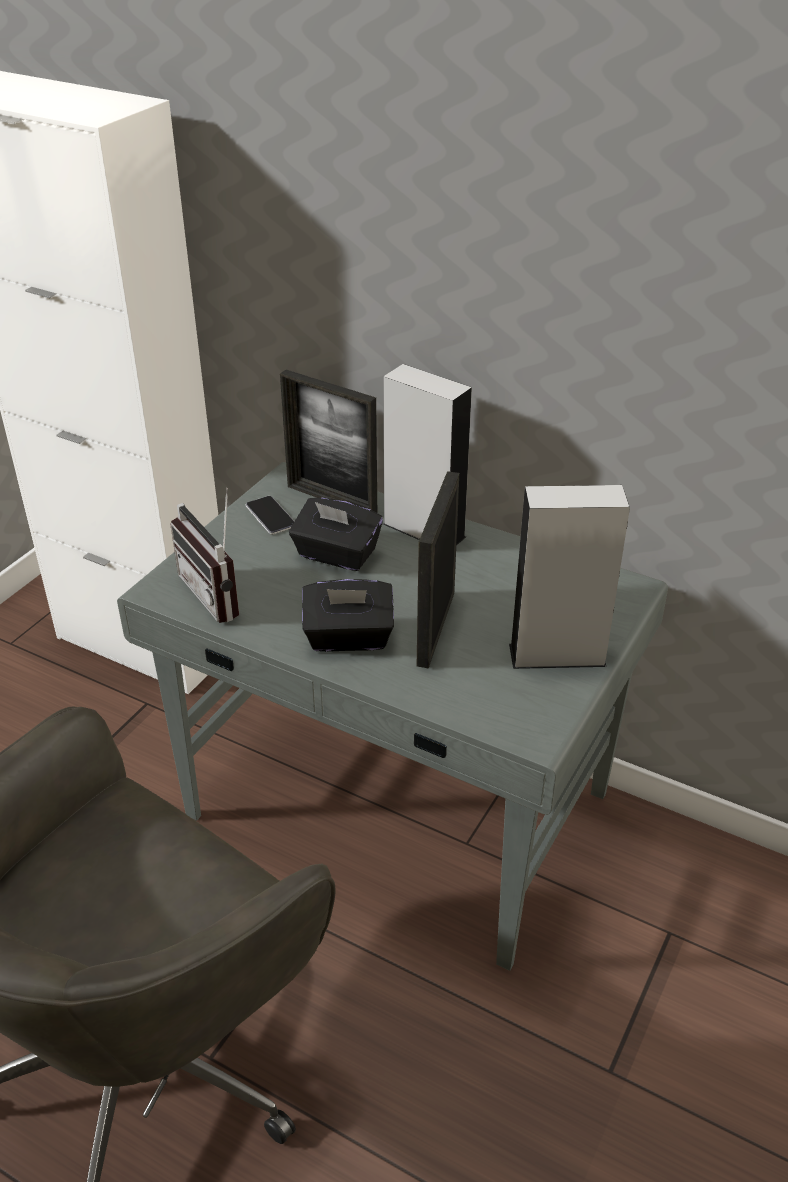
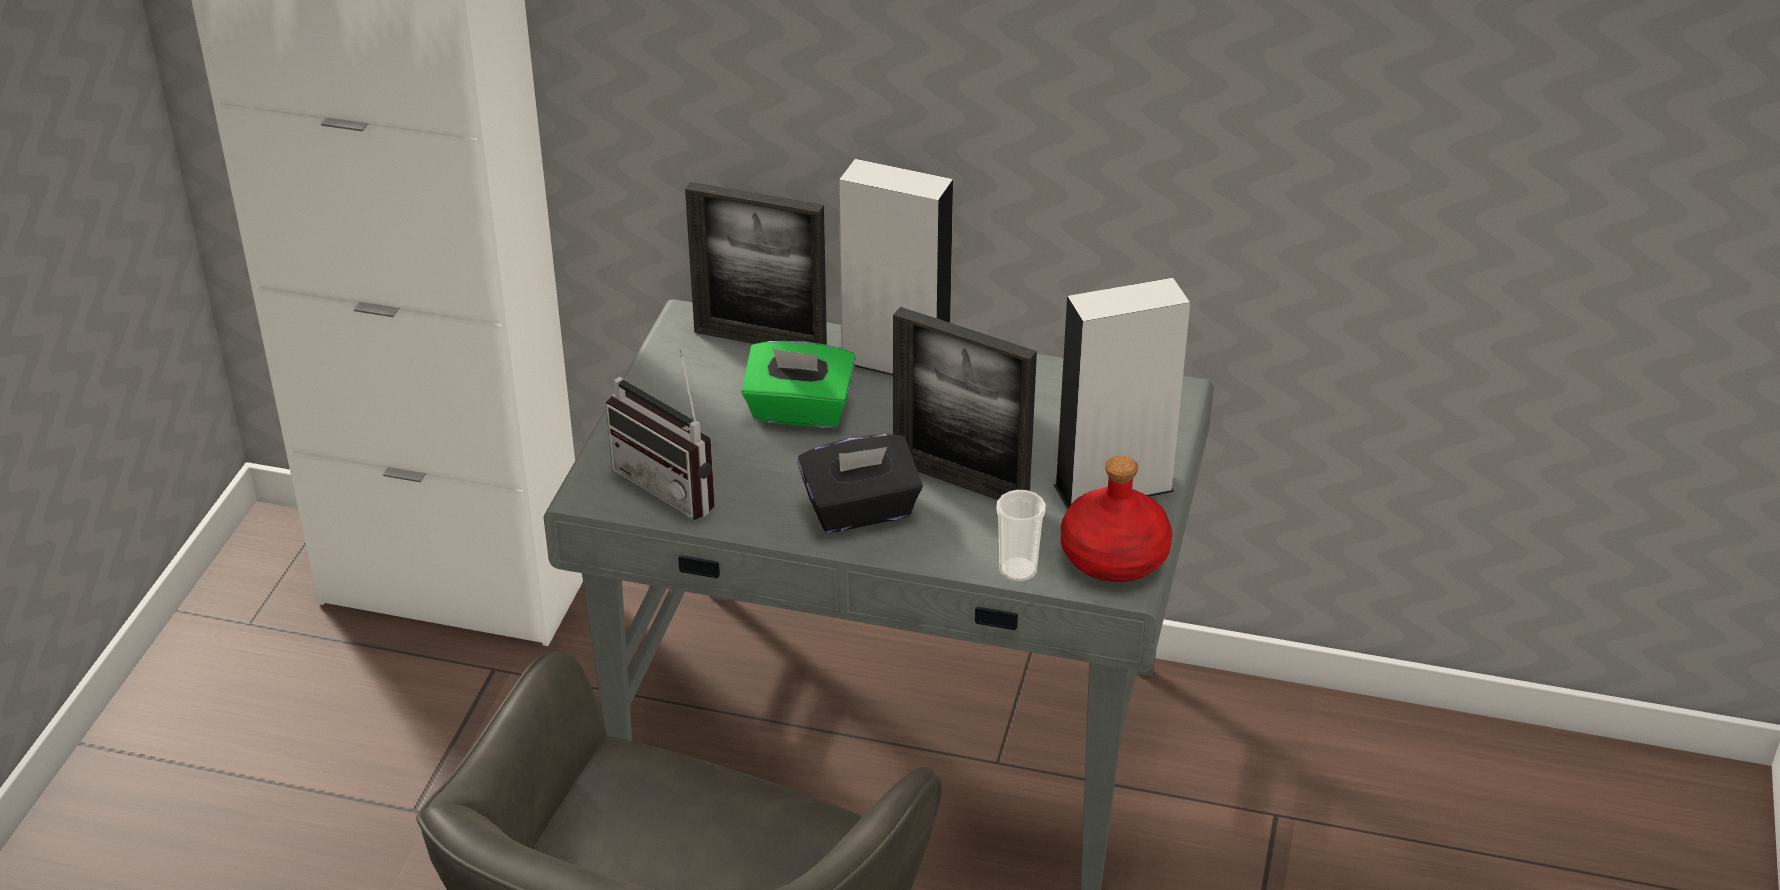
camera: 15 degrees left, 0 degrees up
phone [246,496,294,535] -> none
black tissue box [289,497,383,571] -> green tissue box [741,341,856,428]
picture frame [417,471,459,669] -> picture frame turned 60 degrees counterclockwise [893,307,1037,500]
none -> cup [996,490,1046,582]
none -> red bottle [1061,456,1173,582]

